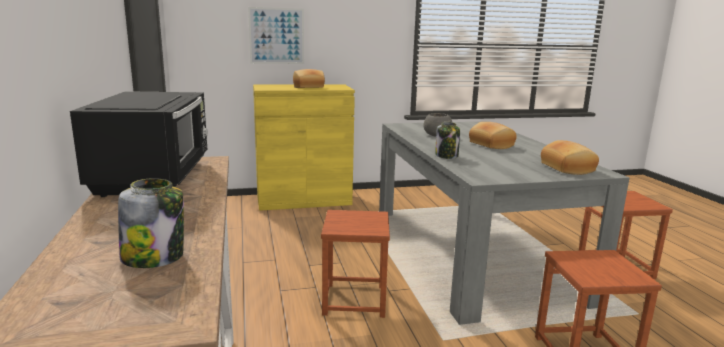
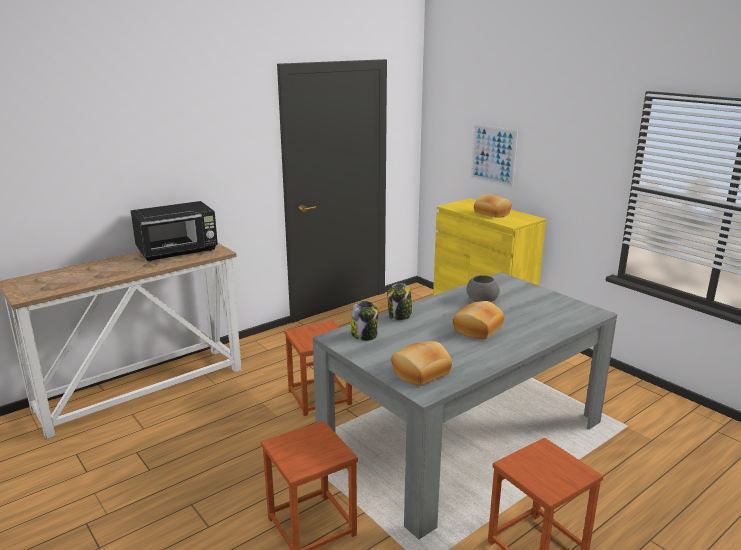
camera: 65 degrees right, 5 degrees up
jar [118,178,184,268] -> jar moved to [351,301,378,341]

